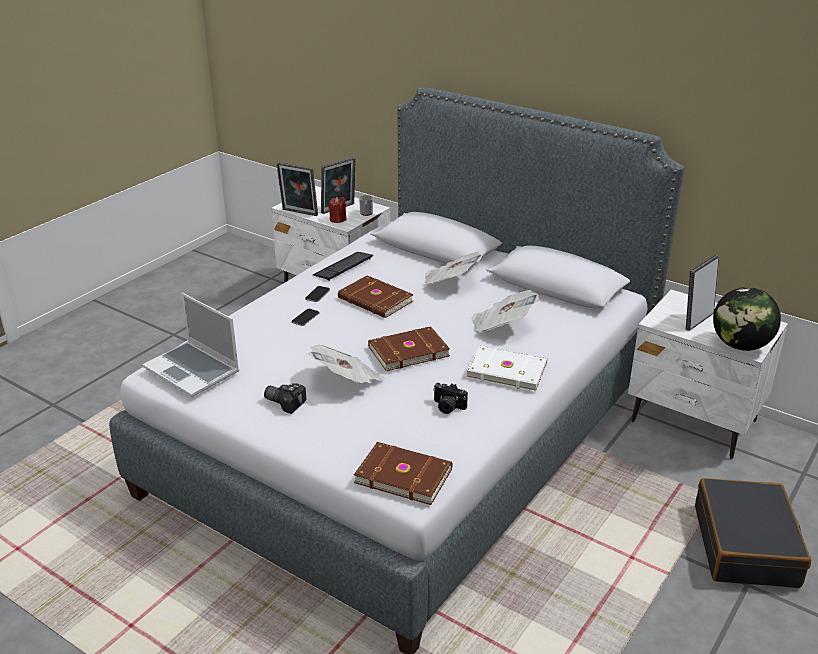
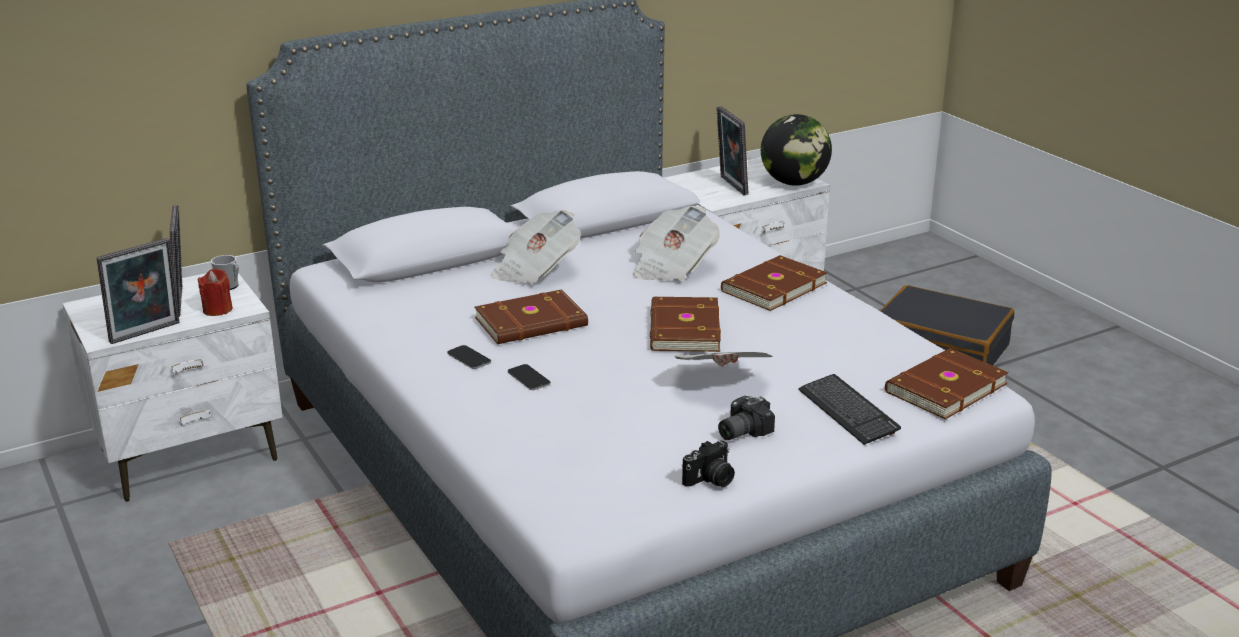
camera: 65 degrees left, 5 degrees down
laptop [142,293,239,397] -> none
keyboard [313,252,373,281] -> keyboard moved to [798,374,901,445]
camera [433,383,468,414] -> camera moved to [682,440,735,487]
white book [466,346,547,392] -> brown book [721,255,827,311]

